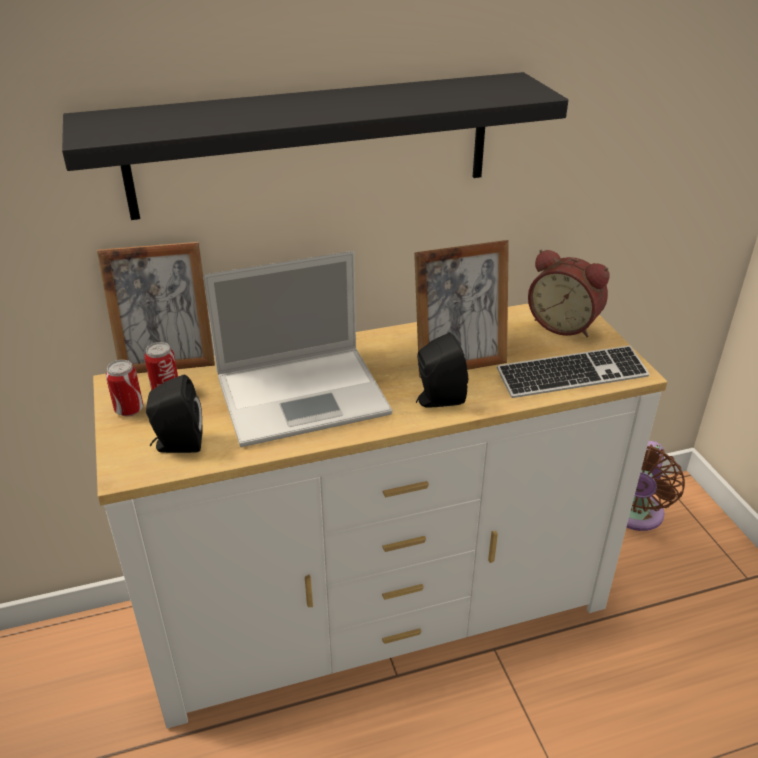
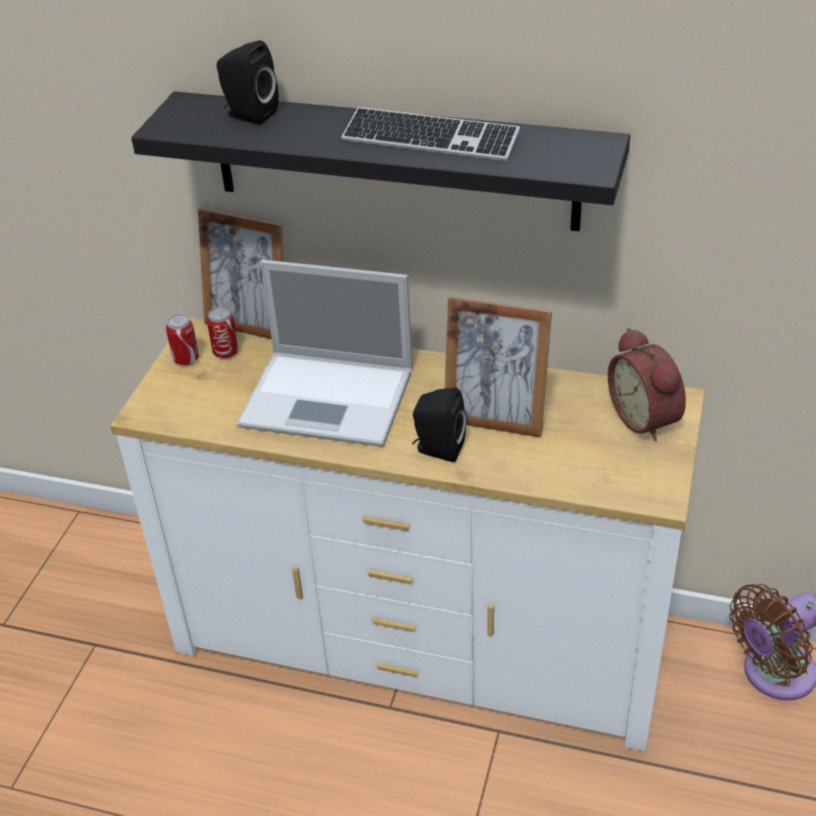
camera: 35 degrees right, 5 degrees up
black speaker [146,375,203,453] -> black speaker moved to [217,40,278,125]
keyboard [497,345,650,398] -> keyboard moved to [341,107,520,161]

